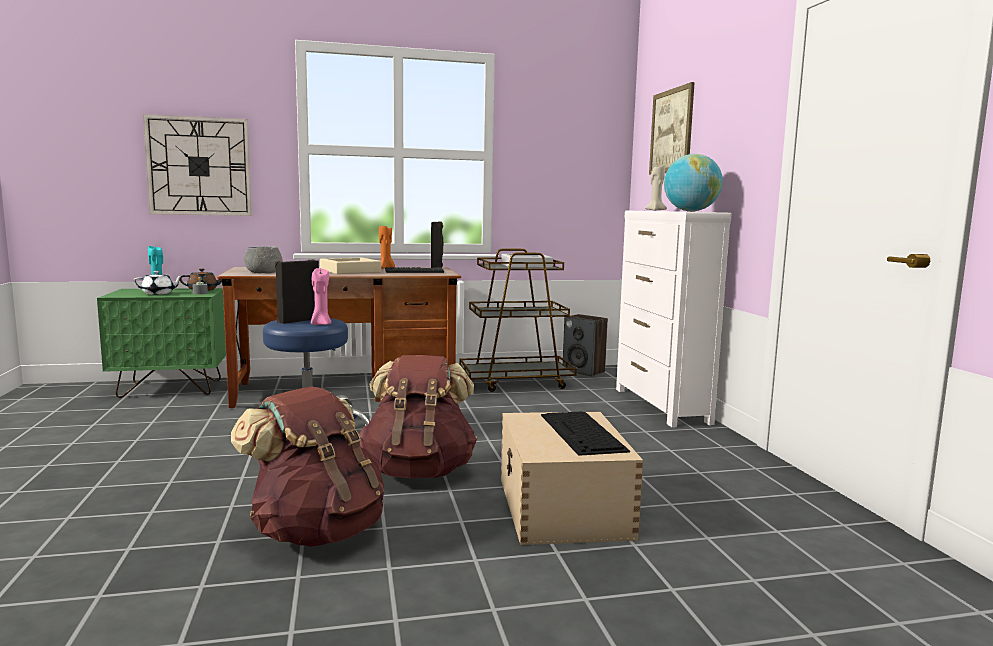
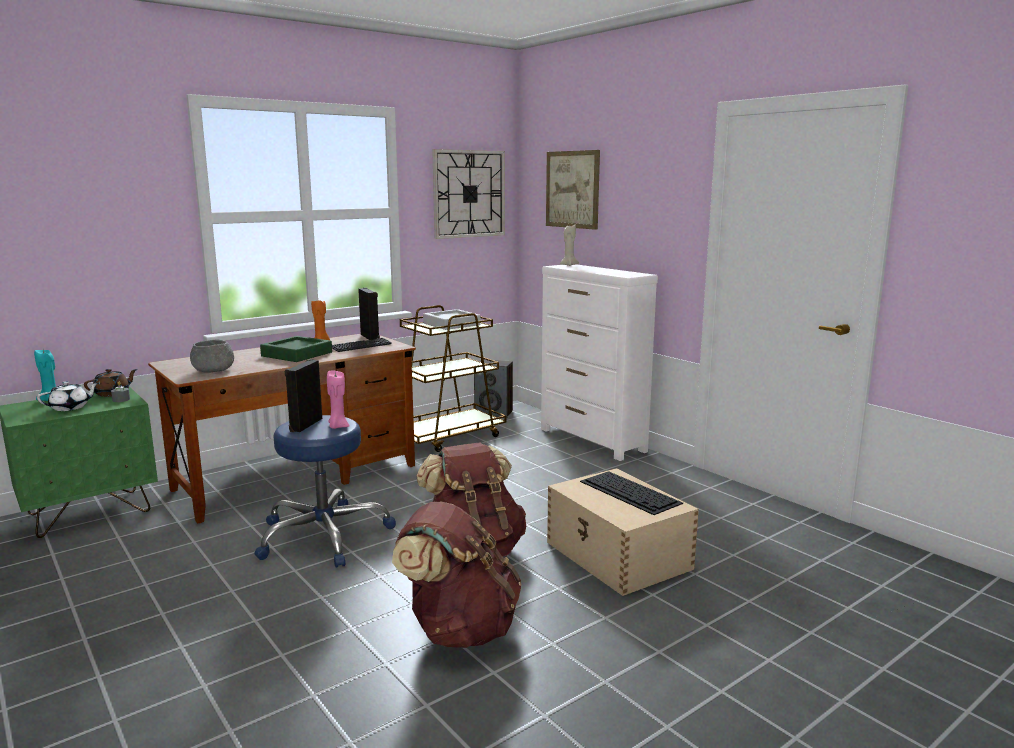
camera: 25 degrees left, 5 degrees up
wall clock [143,114,252,216] -> wall clock moved to [432,149,505,239]
beige tray [320,258,381,274] -> green tray [260,336,332,362]
globe [664,154,723,211] -> none

